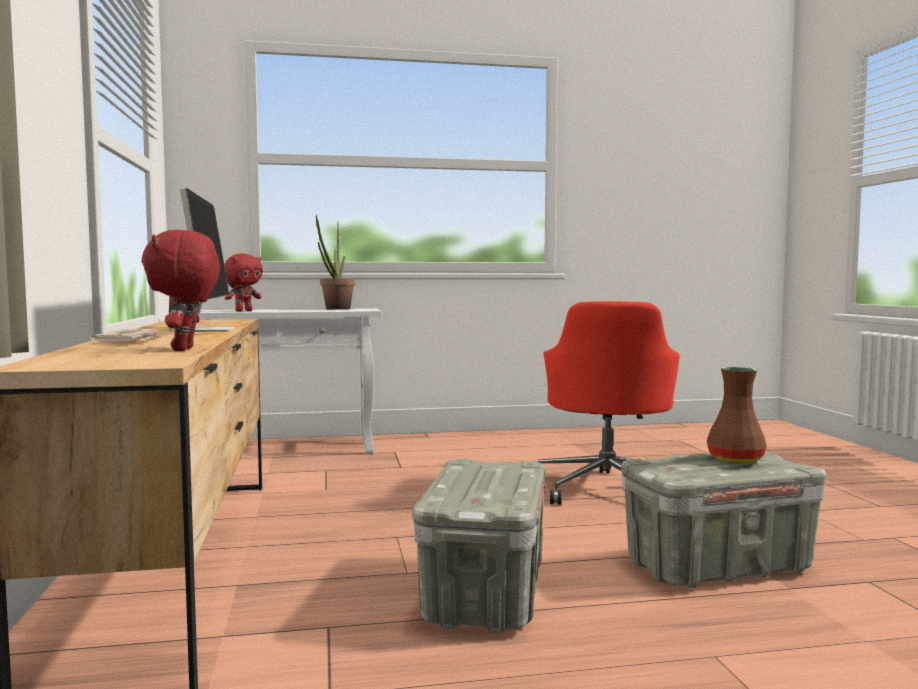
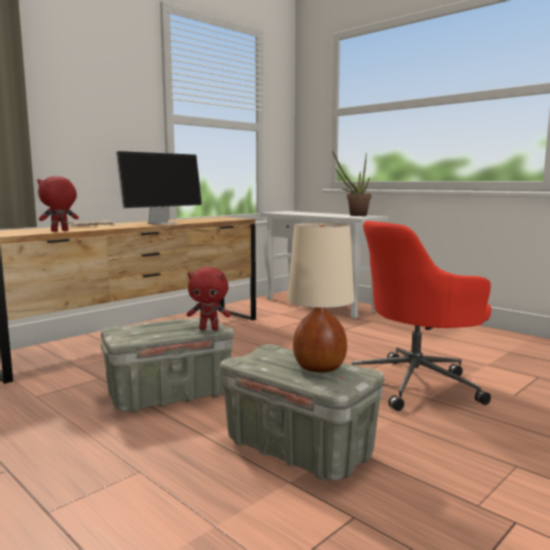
camera: 55 degrees right, 5 degrees up
red plush toy [224,253,263,311] -> red plush toy moved to [187,267,231,330]
brown vase [707,367,767,463] -> beige table lamp [288,222,354,373]

